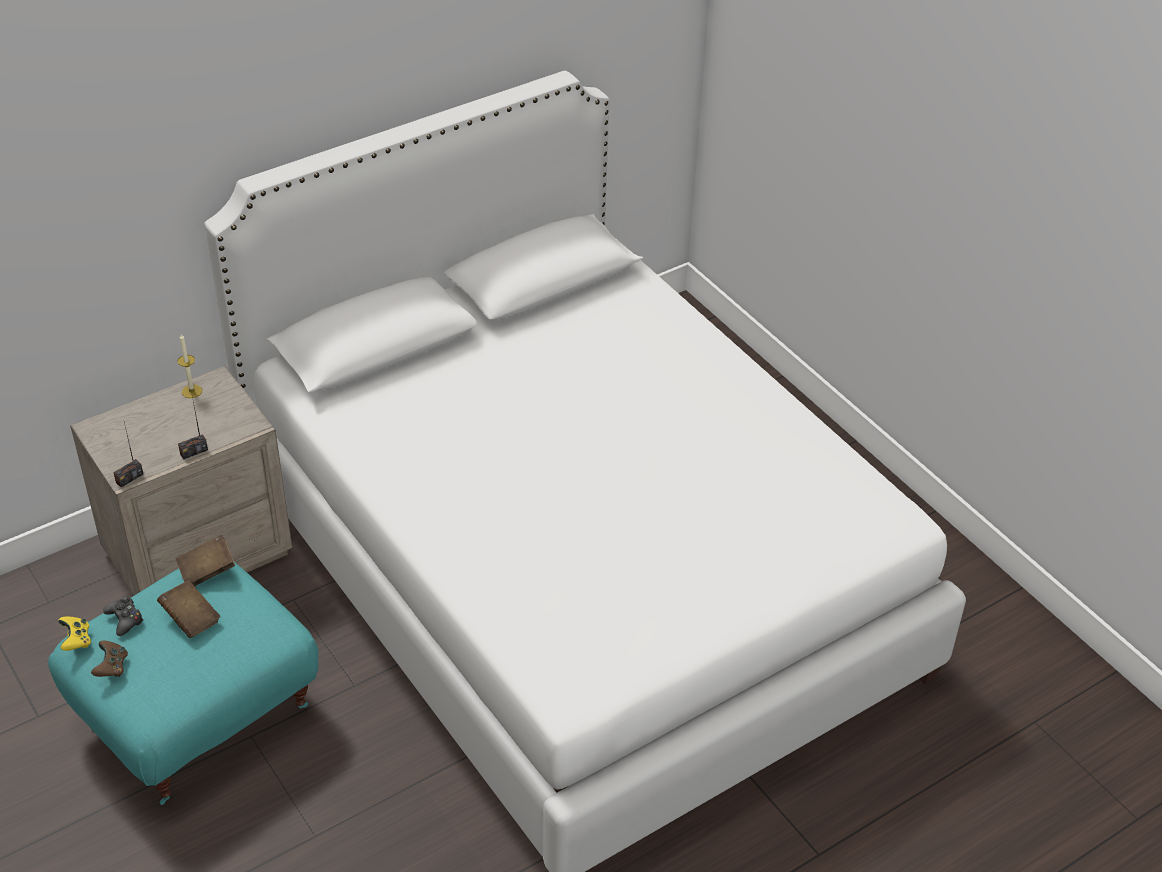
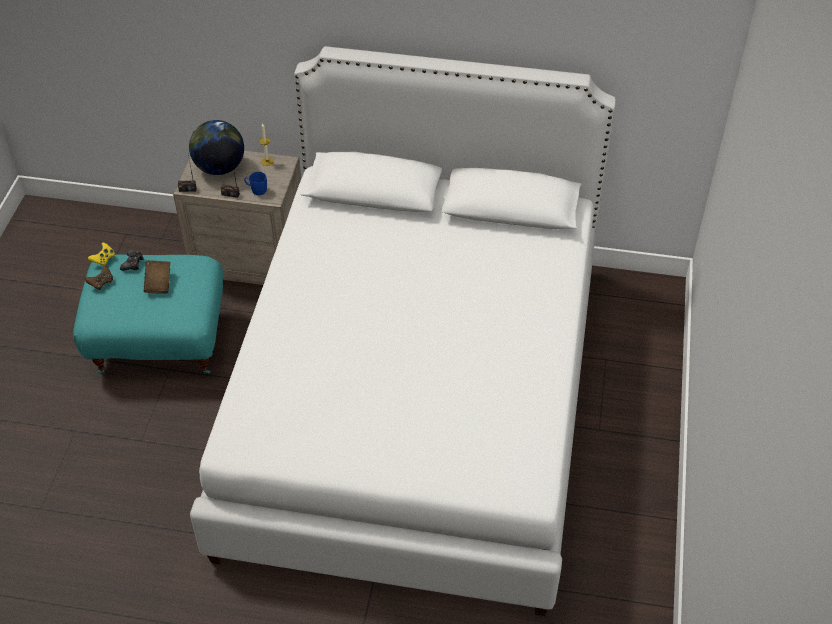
camera: 45 degrees right, 5 degrees up
brown book [176,535,235,586] -> none
none -> globe [189,120,244,175]
none -> blue mug [244,172,267,195]

